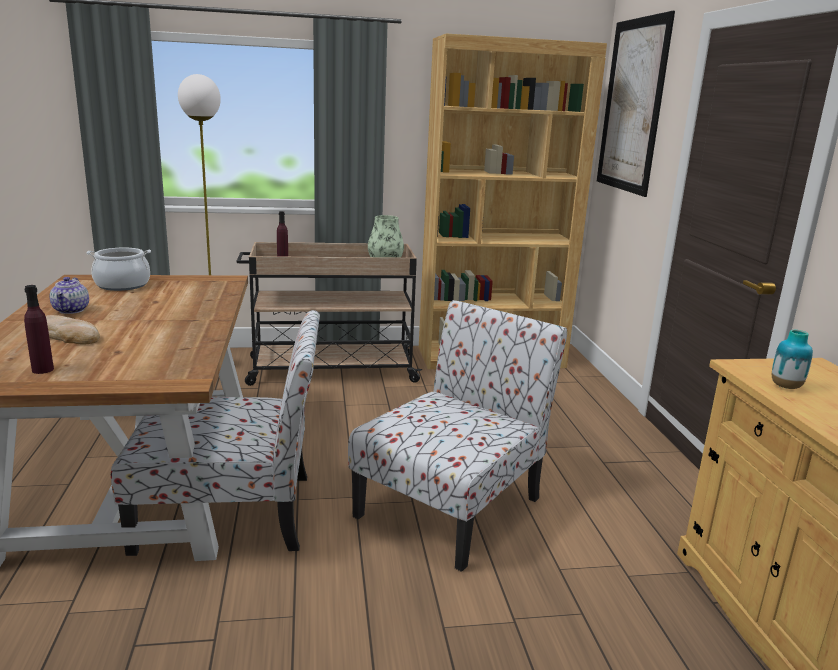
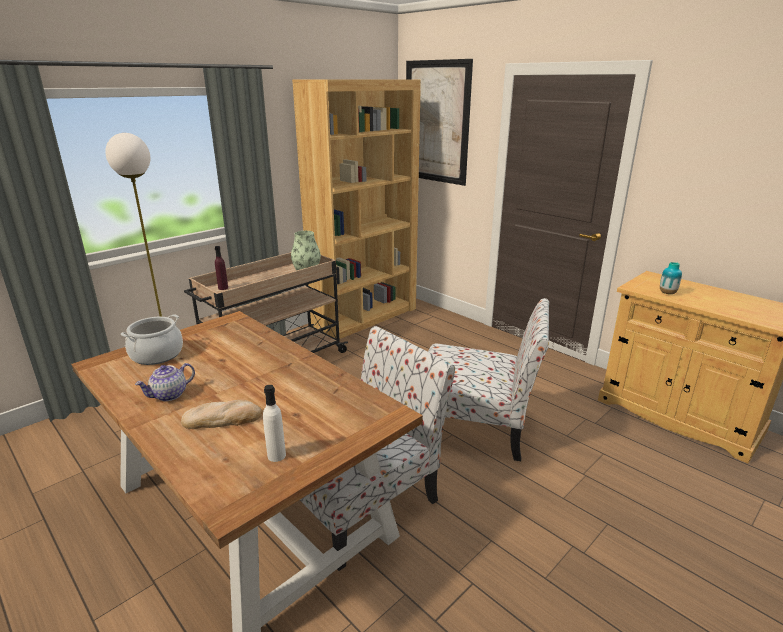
camera: 35 degrees left, 5 degrees up
purple bottle [24,285,54,374] -> white bottle [263,385,286,462]
teapot [50,277,89,314] -> teapot turned 90 degrees clockwise [135,363,195,401]
chair [348,300,567,572] -> chair turned 105 degrees clockwise [428,298,549,461]

